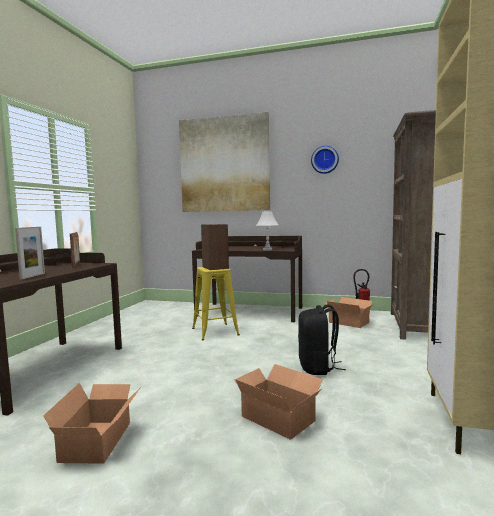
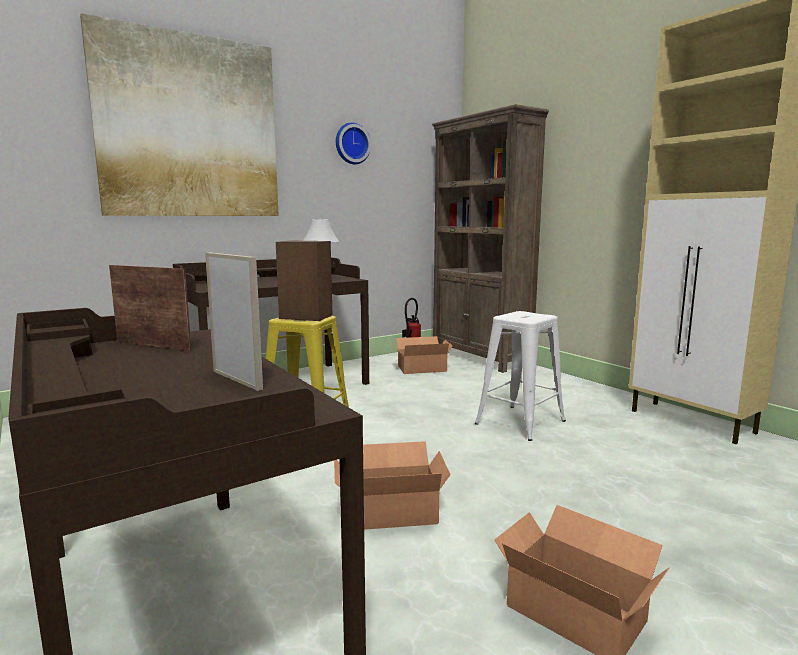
camera: 50 degrees left, 5 degrees up
cardboard box [235,364,323,440] -> cardboard box moved to [334,441,451,530]
black backpack [298,304,346,375] -> white stool [475,311,566,441]

